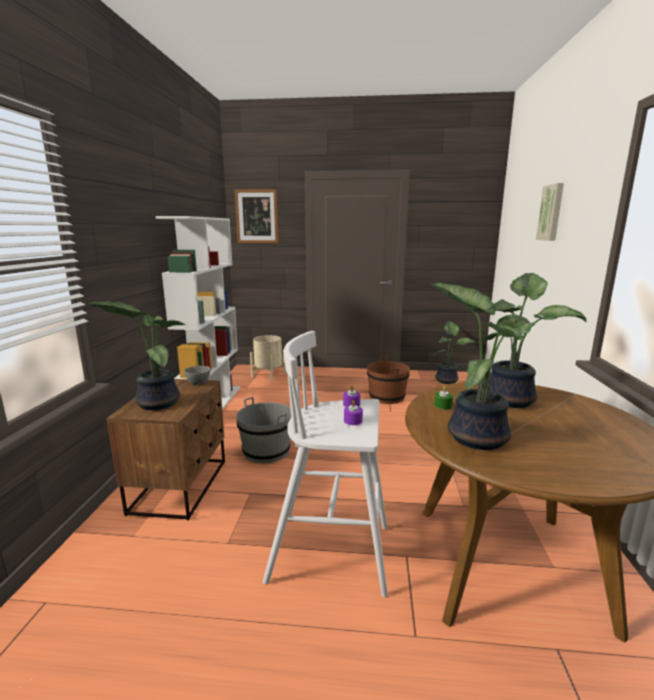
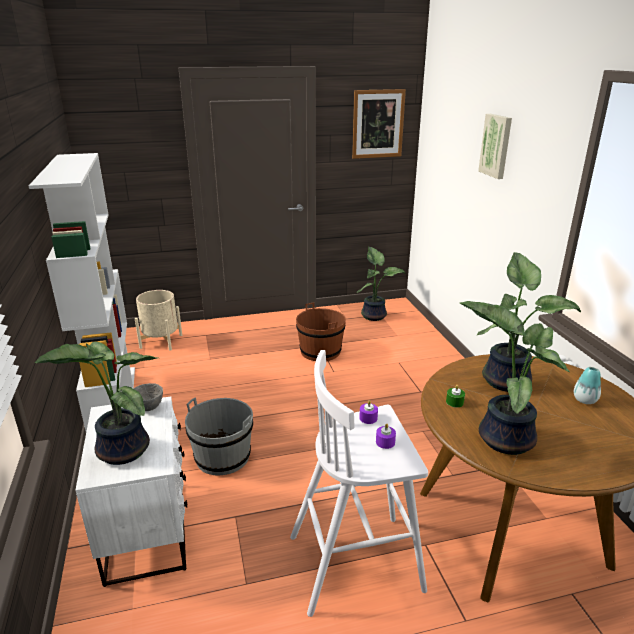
camera: 20 degrees left, 10 degrees up
brown nightstand [106,379,225,520] -> white nightstand [75,396,187,587]
picture [235,189,278,243] -> picture moved to [352,89,406,159]
none -> vase [574,367,601,404]

